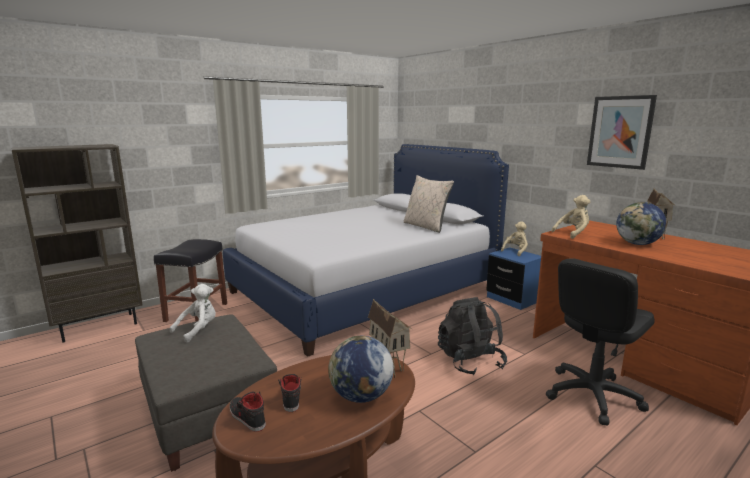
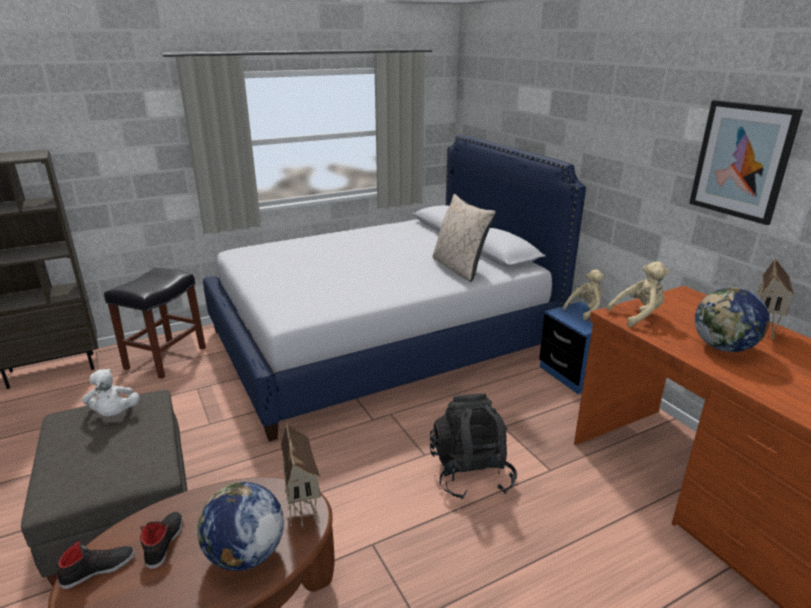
camera: 10 degrees right, 10 degrees up
white plush toy [170,284,216,343] -> white plush toy turned 105 degrees clockwise [82,369,140,417]
black shoe [230,391,266,432] -> black shoe turned 90 degrees clockwise [56,540,135,589]
black office chair [546,258,655,426] -> none

